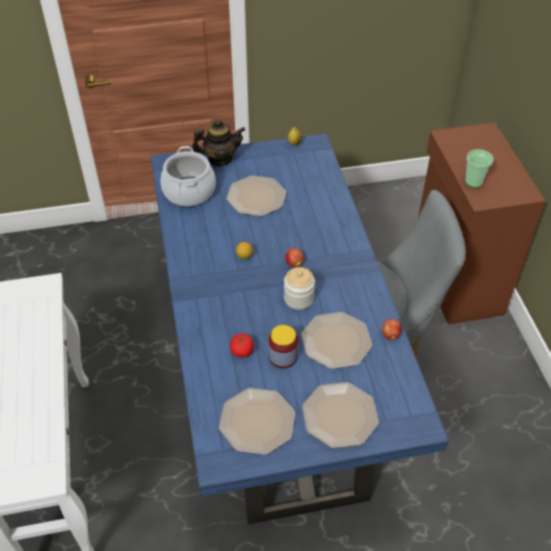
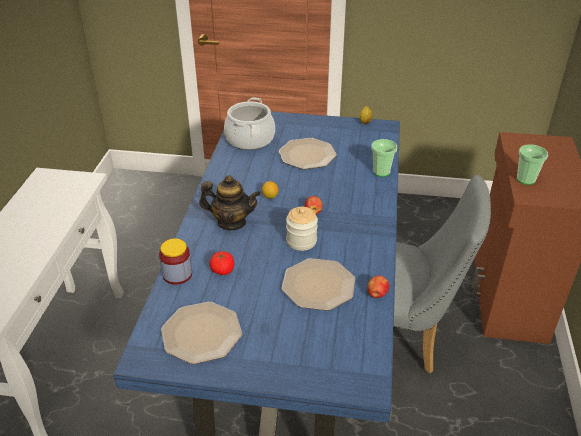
camera: 20 degrees right, 10 degrees down
teapot [192,119,246,166] -> teapot moved to [199,175,261,230]
jar [268,325,298,368] -> jar moved to [159,238,192,285]
plate [302,382,379,448] -> none
none -> cup [371,139,397,177]

